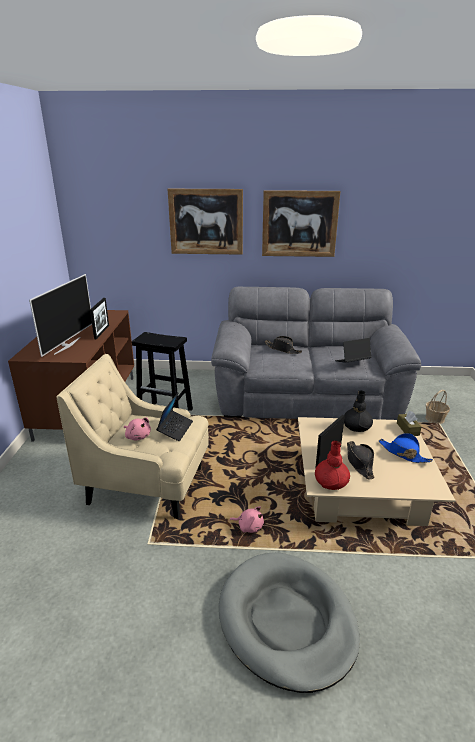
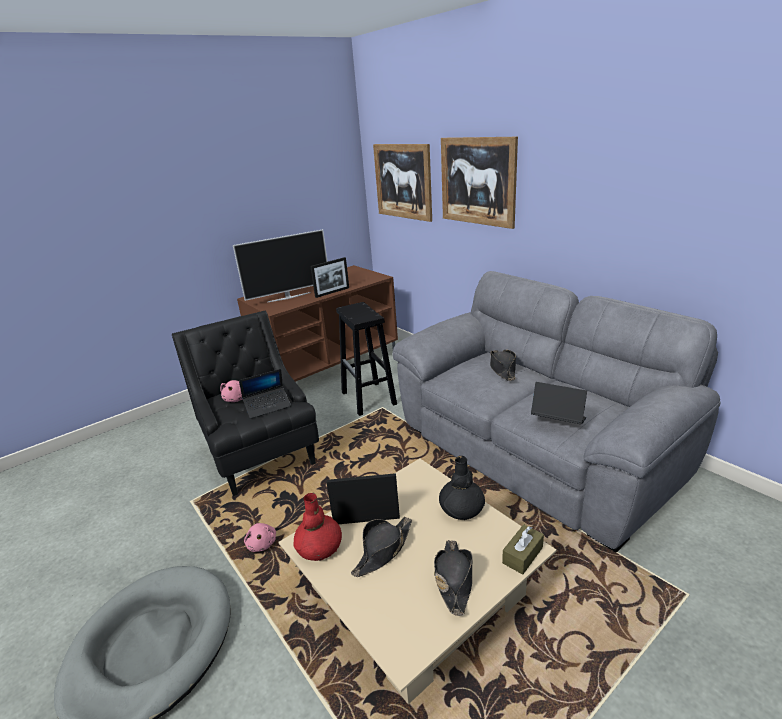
camera: 50 degrees right, 0 degrees up
beige armchair [56,354,209,519] -> black armchair [172,311,319,496]
picture [262,190,340,257] -> picture moved to [373,144,432,222]
blue hat [379,433,433,463] -> black hat [434,540,473,616]
basket [425,390,450,424] -> none

